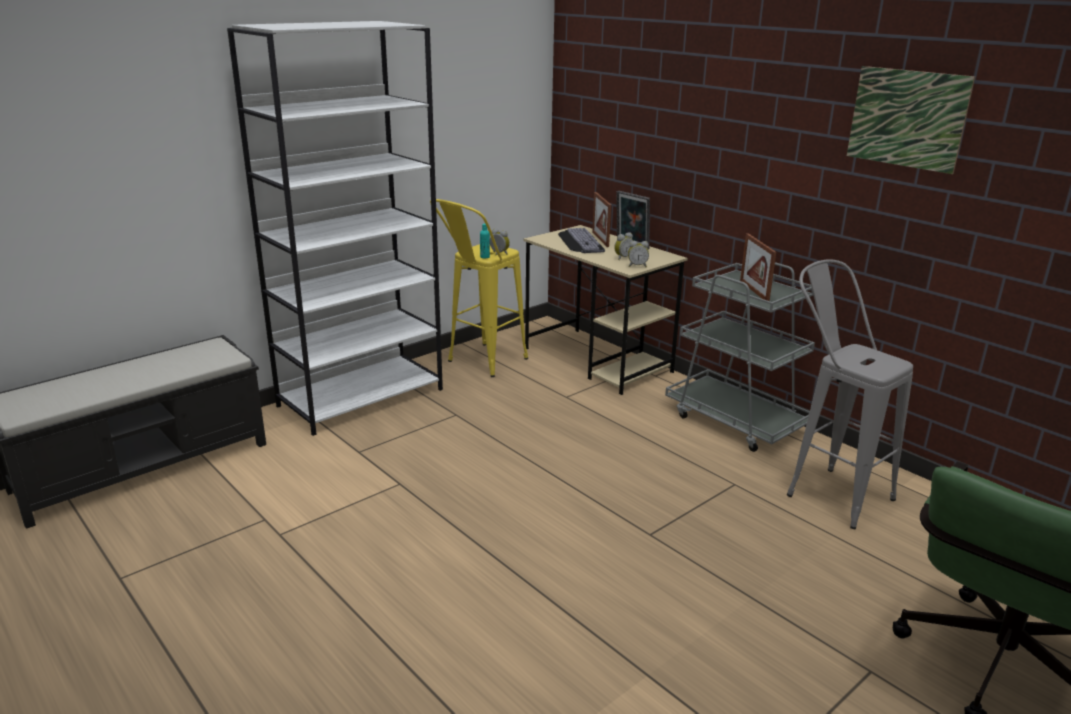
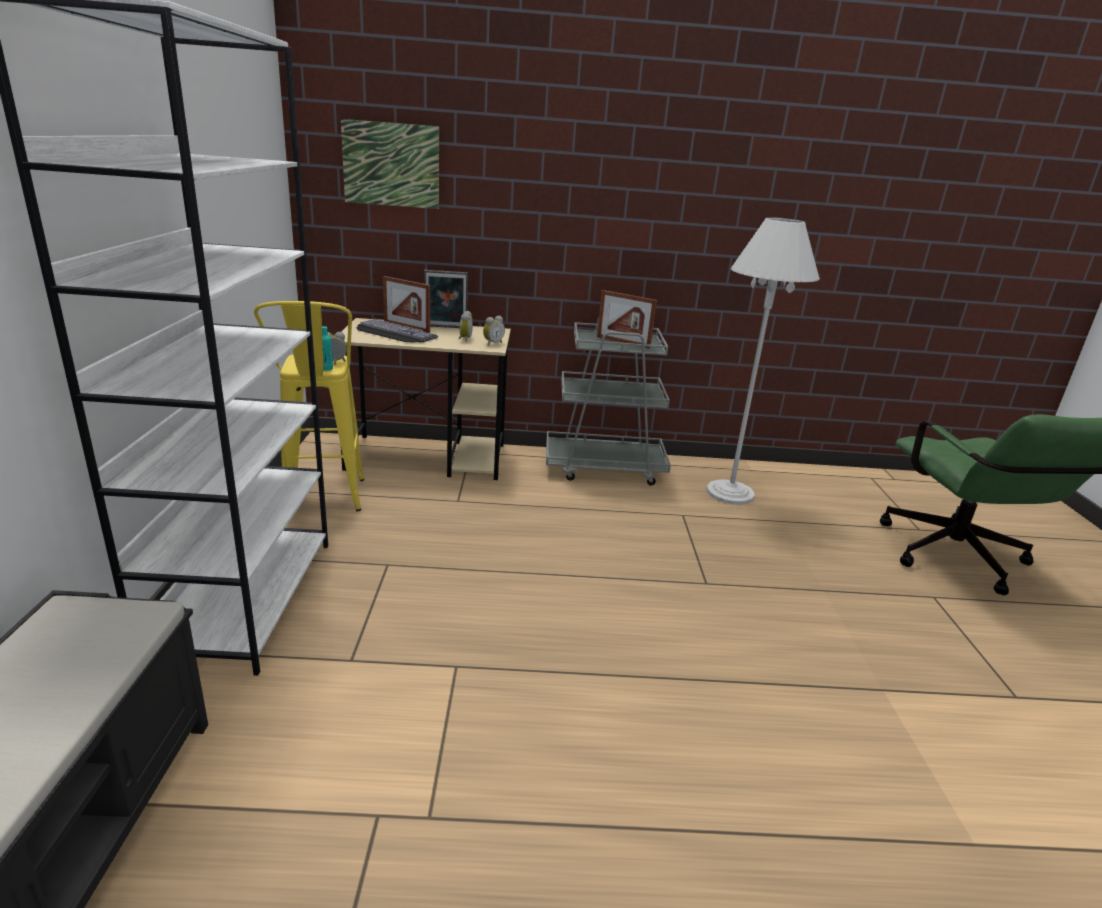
camera: 50 degrees left, 0 degrees up
grey stool [787,259,913,529] -> white floor lamp [706,217,820,505]
picture [847,66,975,174] -> picture moved to [341,119,439,209]

